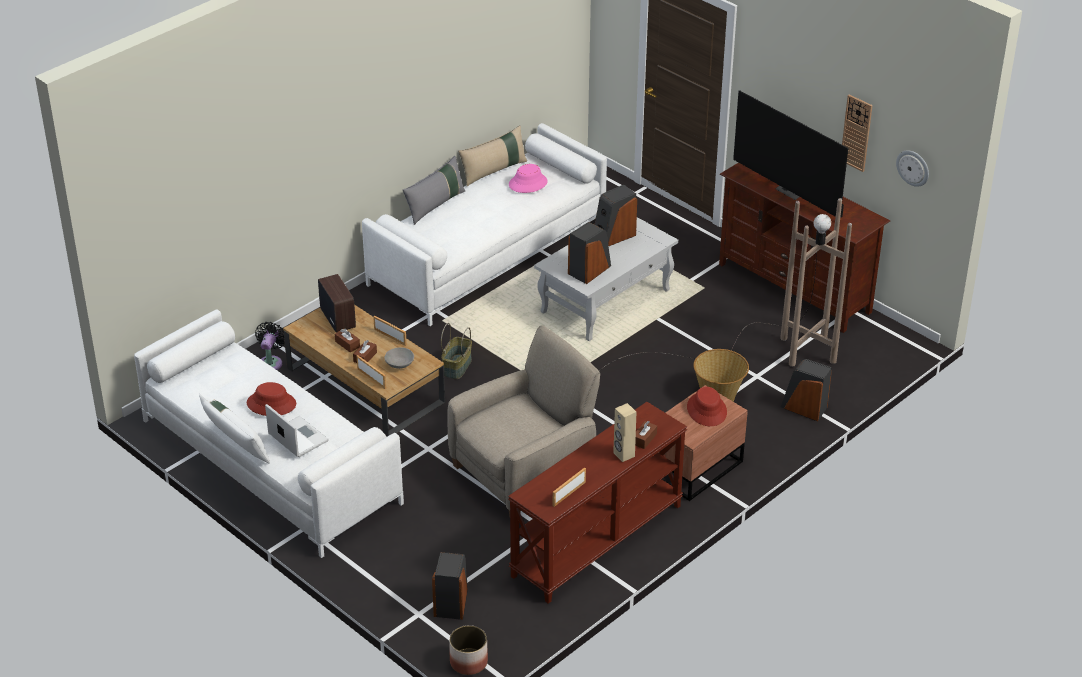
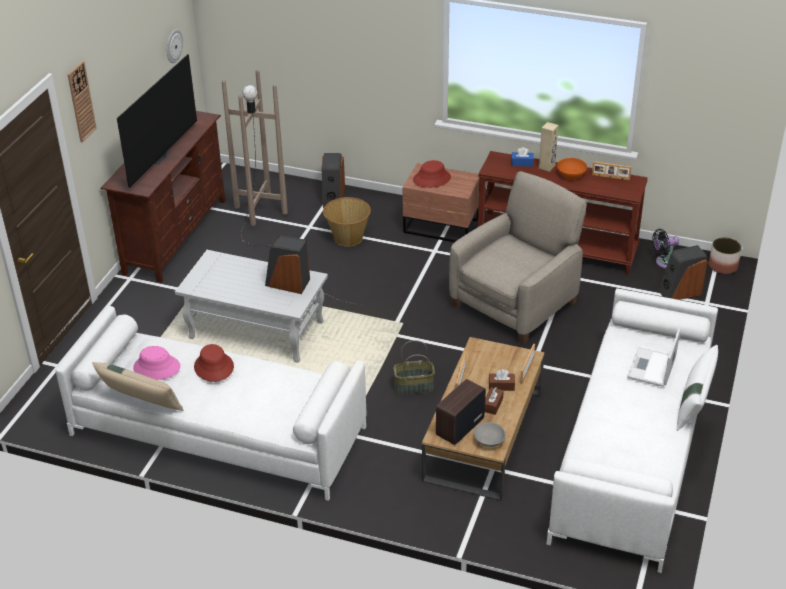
camera: 115 degrees left, 0 degrees up
red hat [247,382,296,416] -> red hat moved to [194,344,234,382]
black fan [255,322,285,370] -> black fan moved to [652,229,679,269]
grey bowl [384,347,414,369] -> grey bowl moved to [474,422,506,447]
grey pillow [403,156,465,225] -> none
beige armchair [447,326,600,516] -> beige armchair turned 105 degrees clockwise [449,171,587,345]
speaker [594,185,637,246] -> none
brown tissue box [635,421,657,449] -> blue tissue box [511,147,533,167]
wall clock [842,95,873,172] -> wall clock moved to [67,61,97,143]
none -> orange bowl [557,158,587,180]

